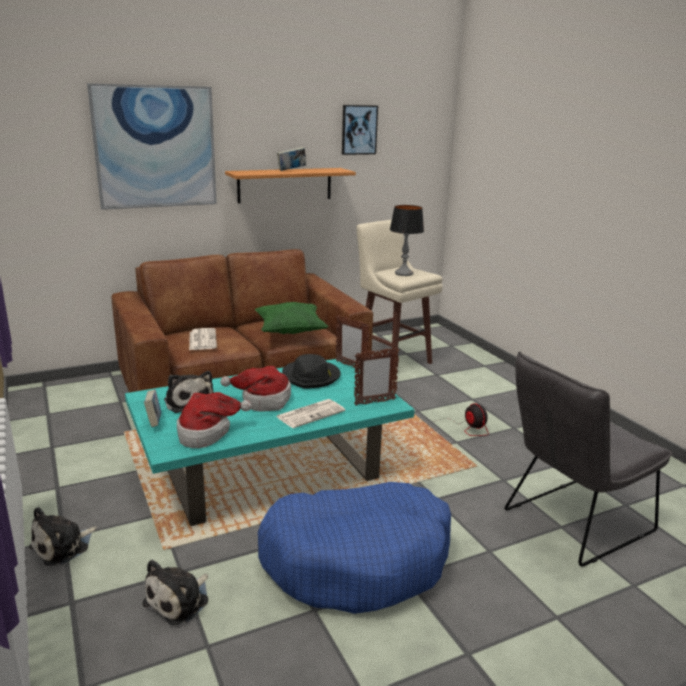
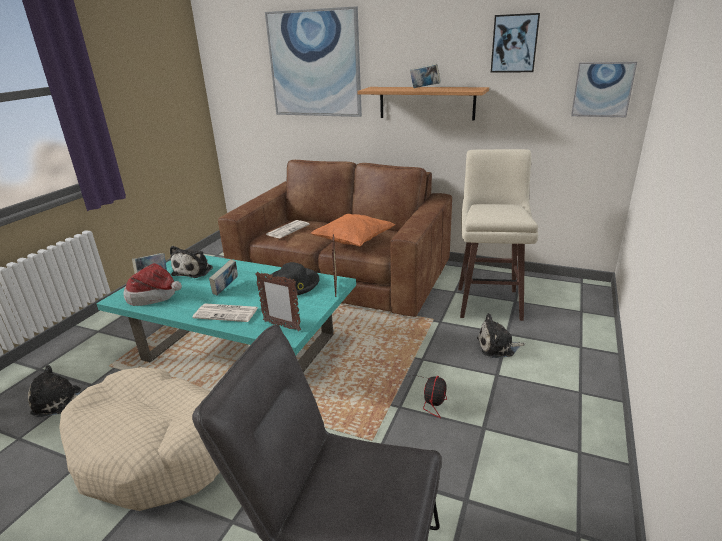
camera: 50 degrees right, 5 degrees up
plush toy [29,507,97,566] -> plush toy moved to [477,313,525,358]
hat [220,366,291,411] -> book [209,259,238,296]
green pillow [255,302,329,334] -> orange pillow [311,214,395,246]
blue dog bed [258,482,451,614] -> beige dog bed [59,367,220,511]
table lamp [390,205,424,276] -> none
none -> picture [571,62,637,117]

